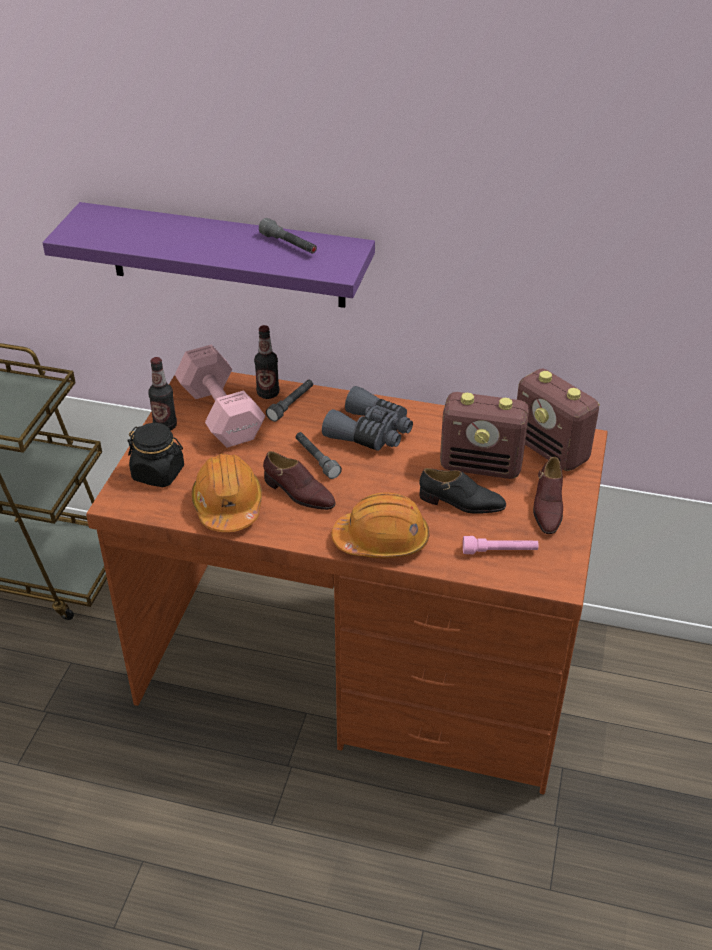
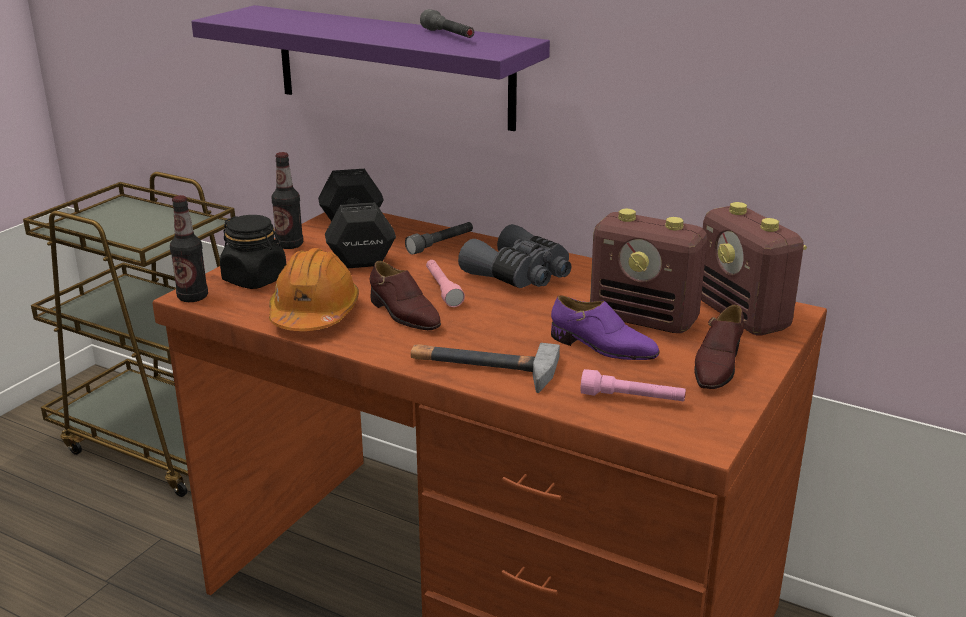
camera: 15 degrees right, 15 degrees down
pink dumbbell [175,345,265,448] -> black dumbbell [318,169,396,268]
bottle [254,325,279,399] -> bottle moved to [170,195,208,302]
grey flashlight [296,432,342,479] -> pink flashlight [426,260,465,307]
orange hard hat [332,492,429,558] -> hammer [411,343,560,393]
black shoe [420,468,506,514] -> purple shoe [551,295,660,360]

